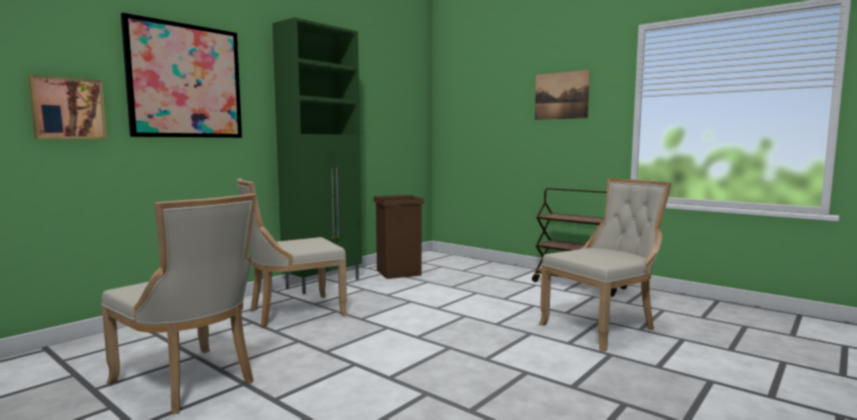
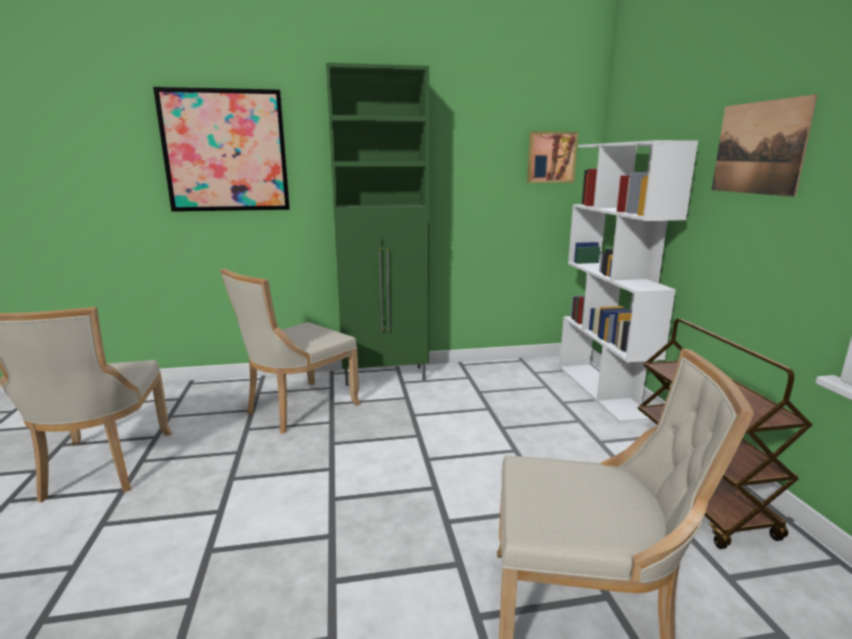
camera: 40 degrees right, 10 degrees up
picture [28,75,107,139] -> picture moved to [527,132,578,183]
beige chair [237,178,348,327] -> beige chair turned 60 degrees counterclockwise [220,268,360,434]
brown trash can [373,195,424,279] -> none
none -> white bookcase [559,140,698,423]

